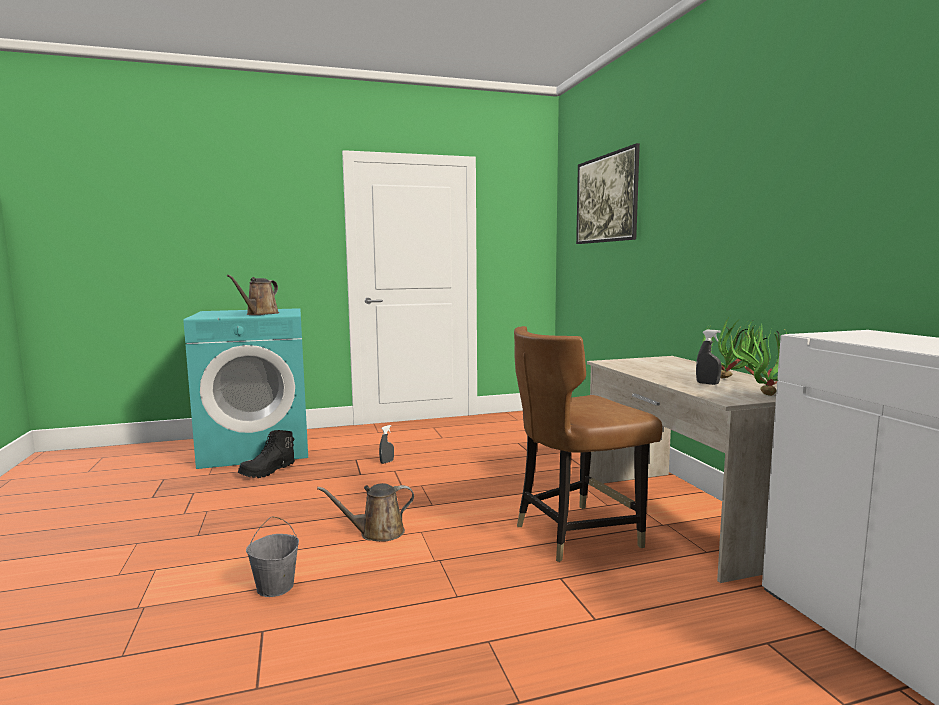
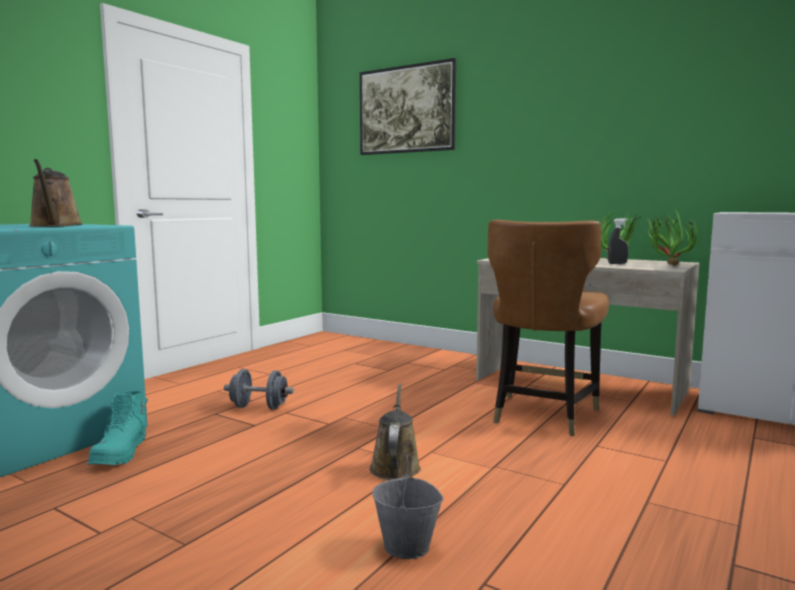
camera: 40 degrees left, 0 degrees up
black boot [238,430,295,478] -> turquoise boot [87,391,148,465]
brown watering can [317,483,414,542] -> brown watering can turned 150 degrees clockwise [370,384,421,480]
grey spray bottle [379,425,394,464] -> grey dumbbell [224,369,294,410]

